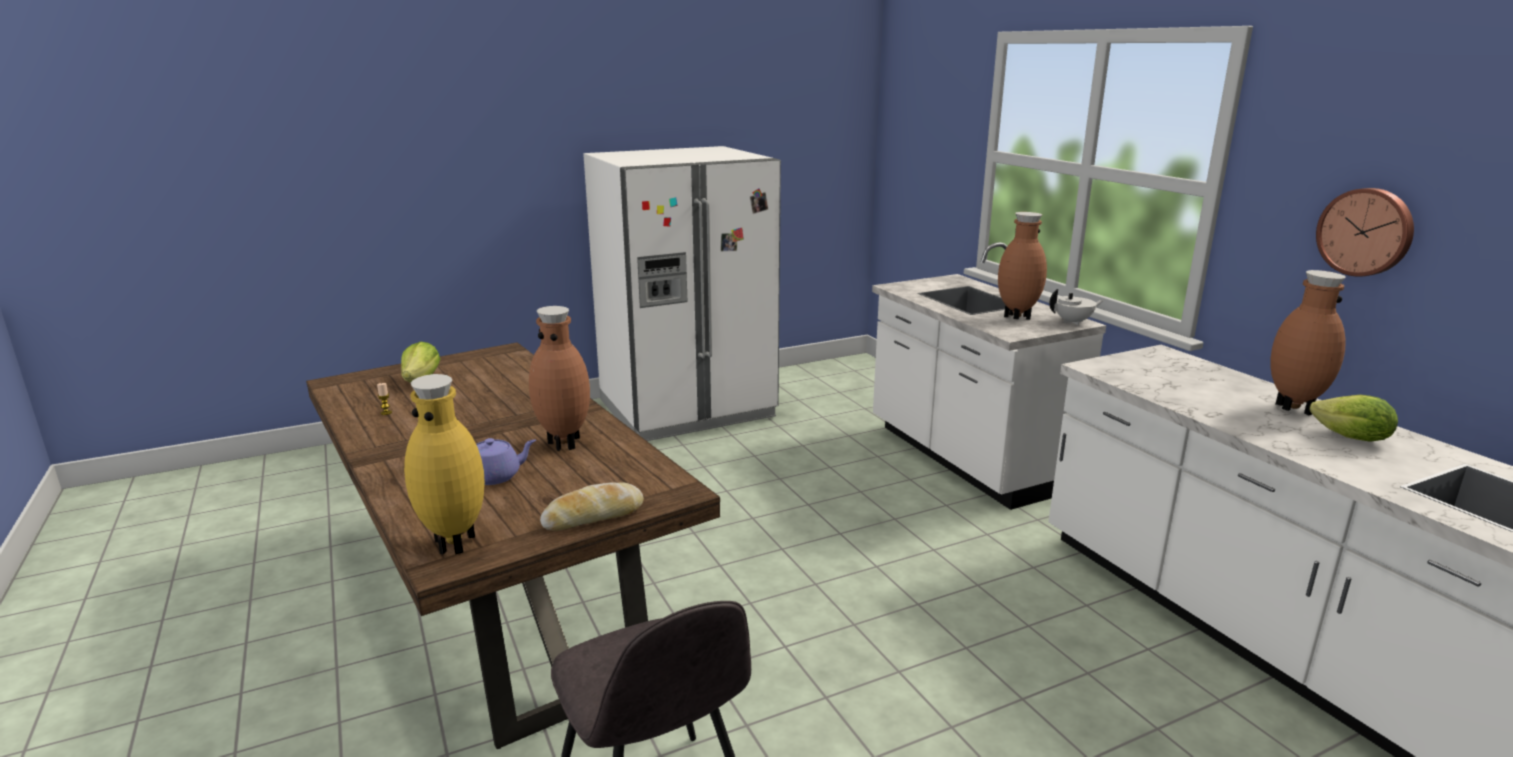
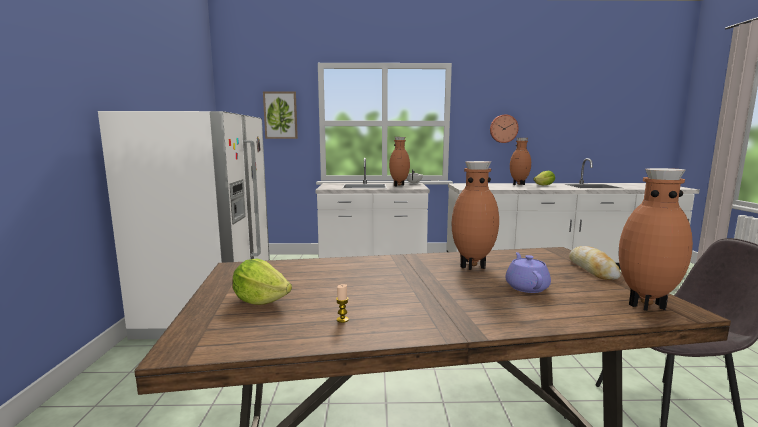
camera: 65 degrees left, 10 degrees down
yellow vase [404,374,485,555] -> brown vase [618,168,693,311]
none -> picture [263,92,298,139]

